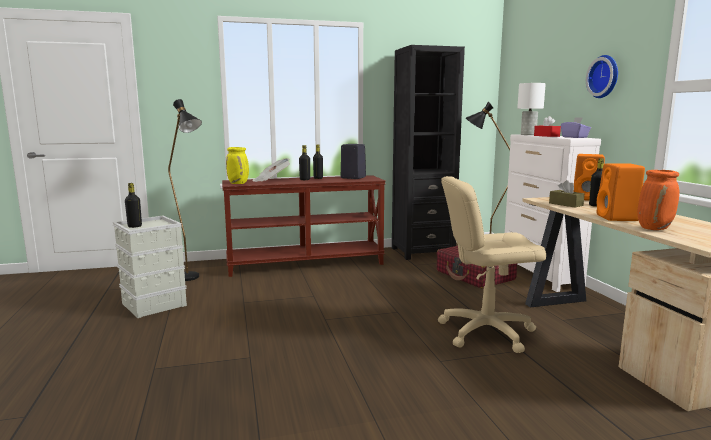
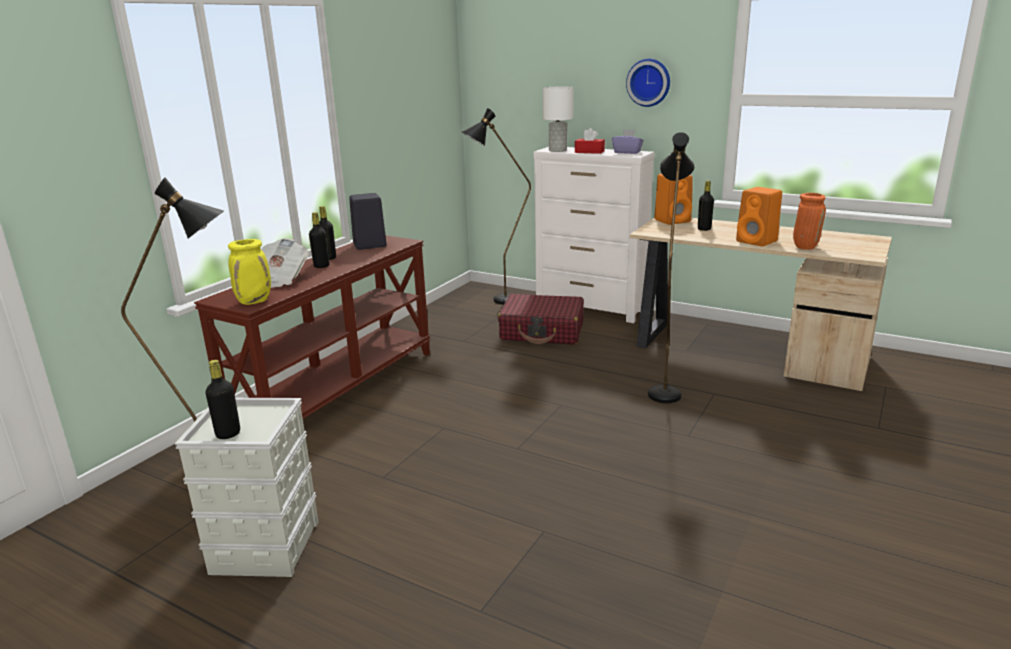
camera: 45 degrees left, 10 degrees up
black bookcase [392,45,465,260] -> none
beige office chair [438,176,546,353] -> black floor lamp [648,132,694,403]
brown tissue box [549,180,585,207] -> none

